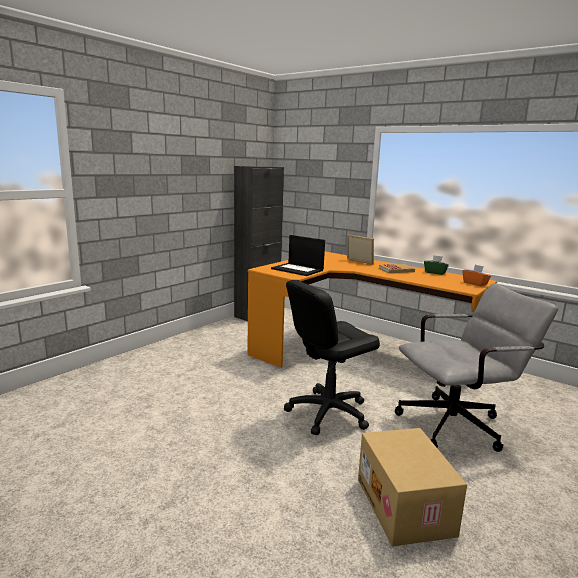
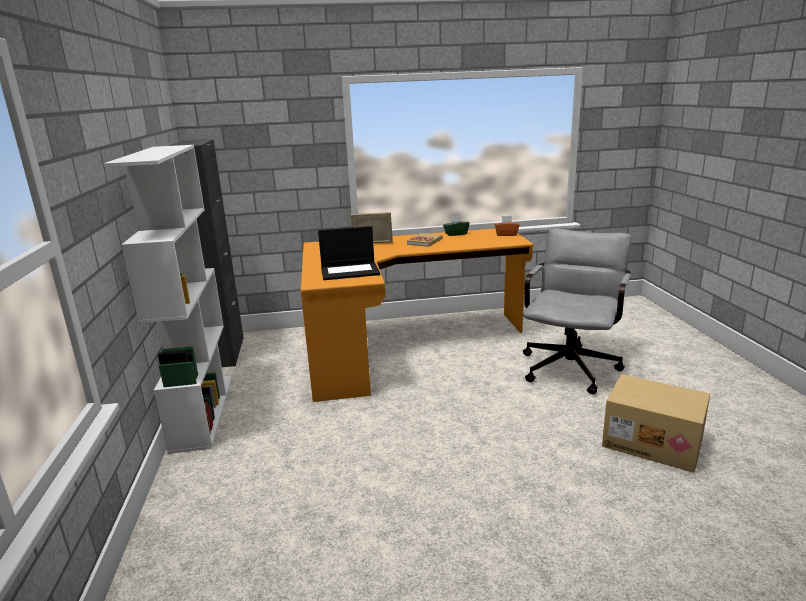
camera: 45 degrees left, 5 degrees up
black office chair [284,280,380,435] -> none
none -> white bookcase [103,145,232,454]

